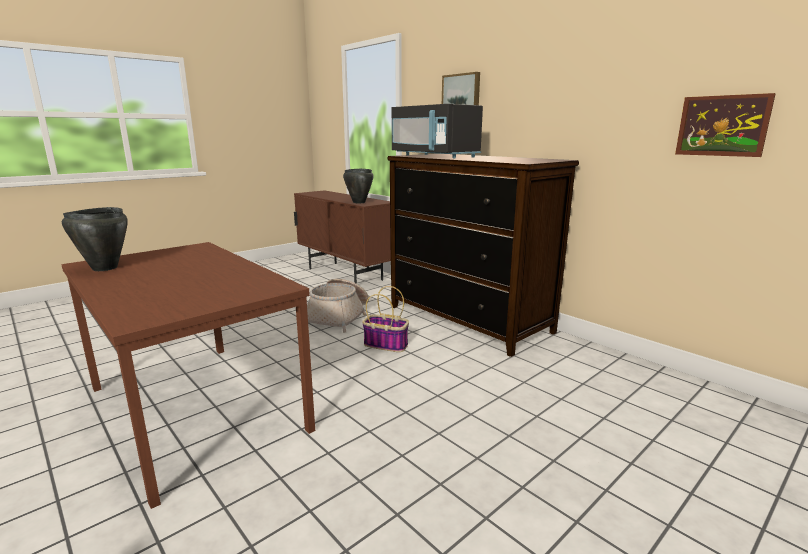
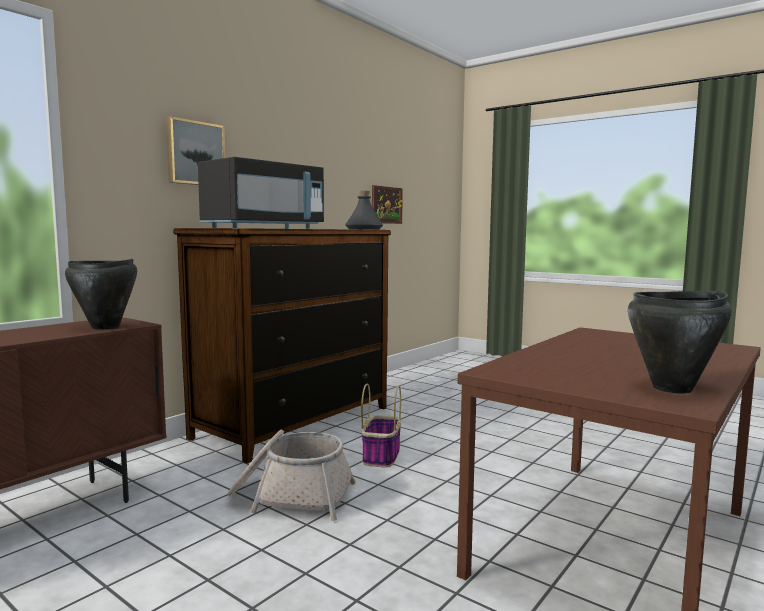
camera: 100 degrees left, 10 degrees down
none -> grey bottle [345,191,383,229]

